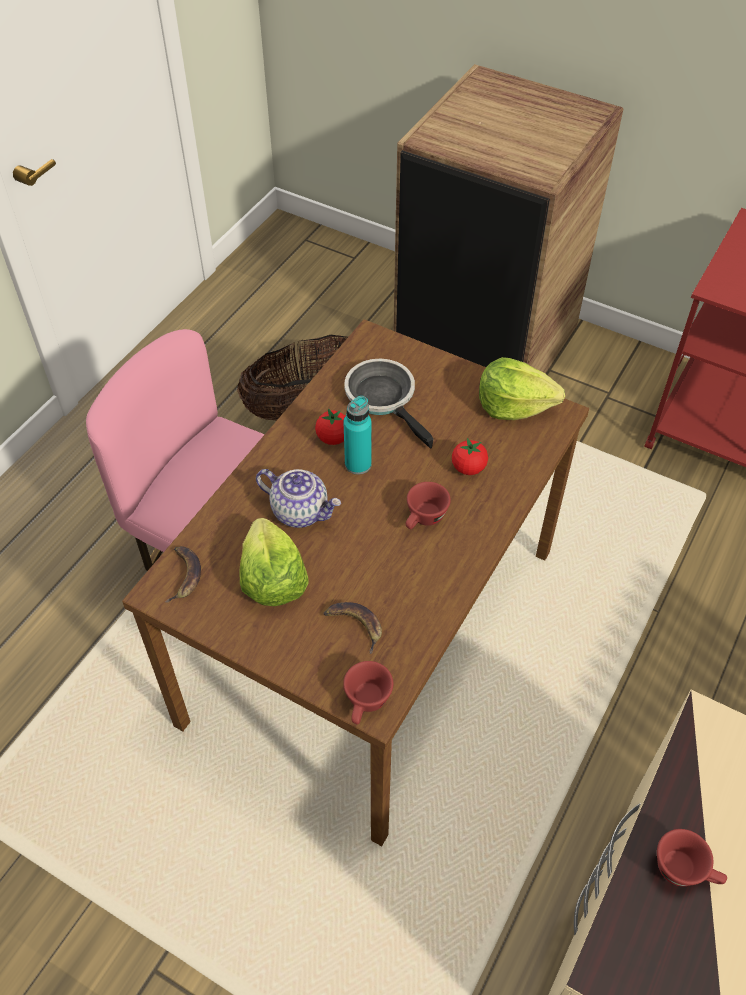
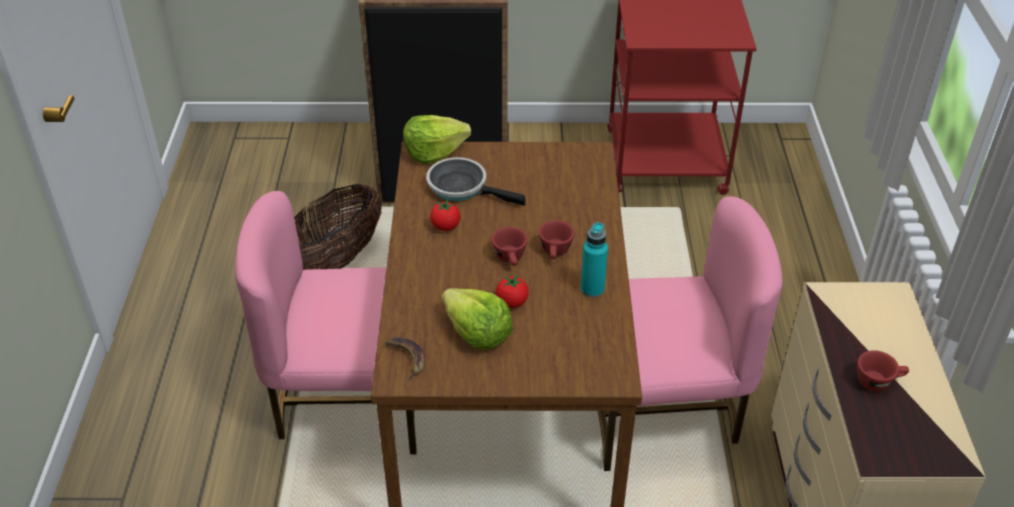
camera: 30 degrees left, 10 degrees down
teapot [256,469,341,528] -> none
banana [323,602,382,654] -> none
turquoise bottle [343,396,372,475] -> turquoise bottle moved to [581,222,608,298]
red cup [343,661,393,724] -> red cup moved to [491,227,528,266]
tomato [452,438,488,475] -> tomato moved to [496,275,529,308]
lettuce [479,357,565,420] -> lettuce moved to [403,115,471,164]
none -> pink chair [598,196,782,471]

